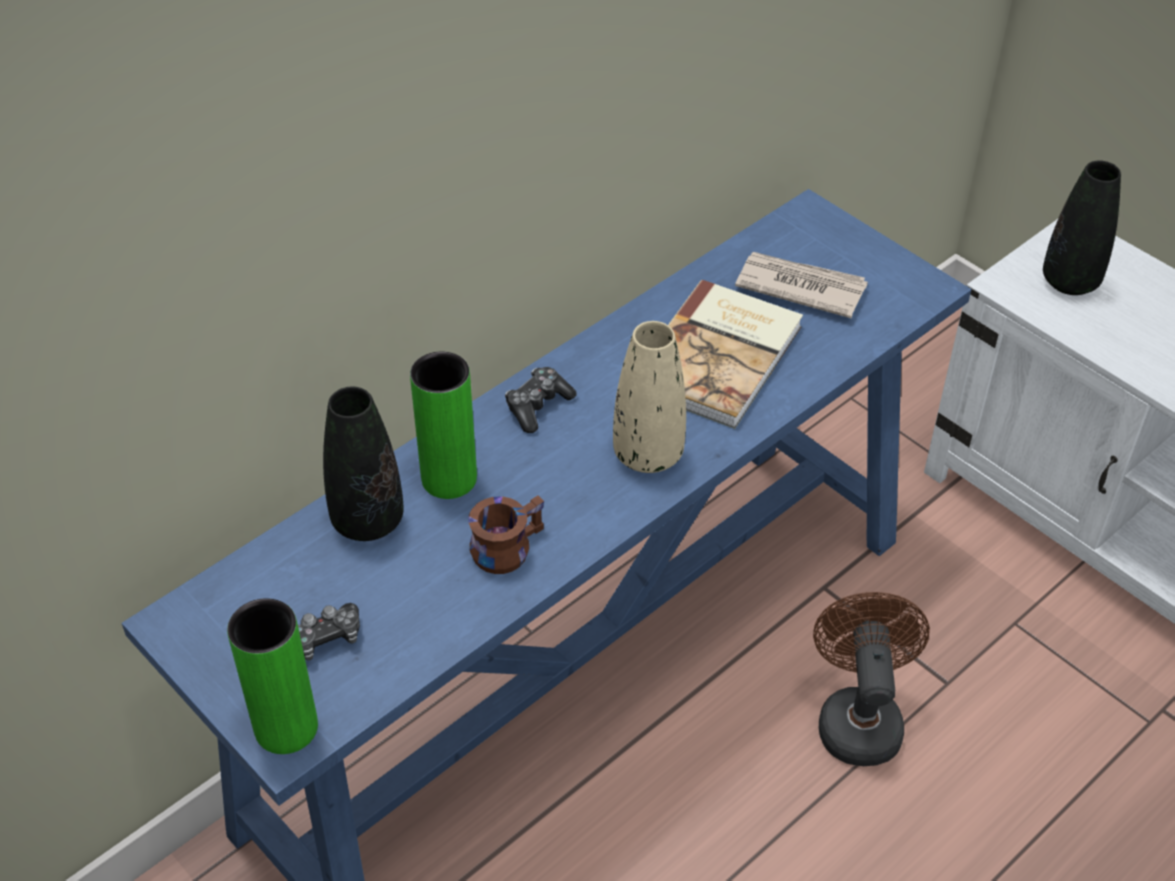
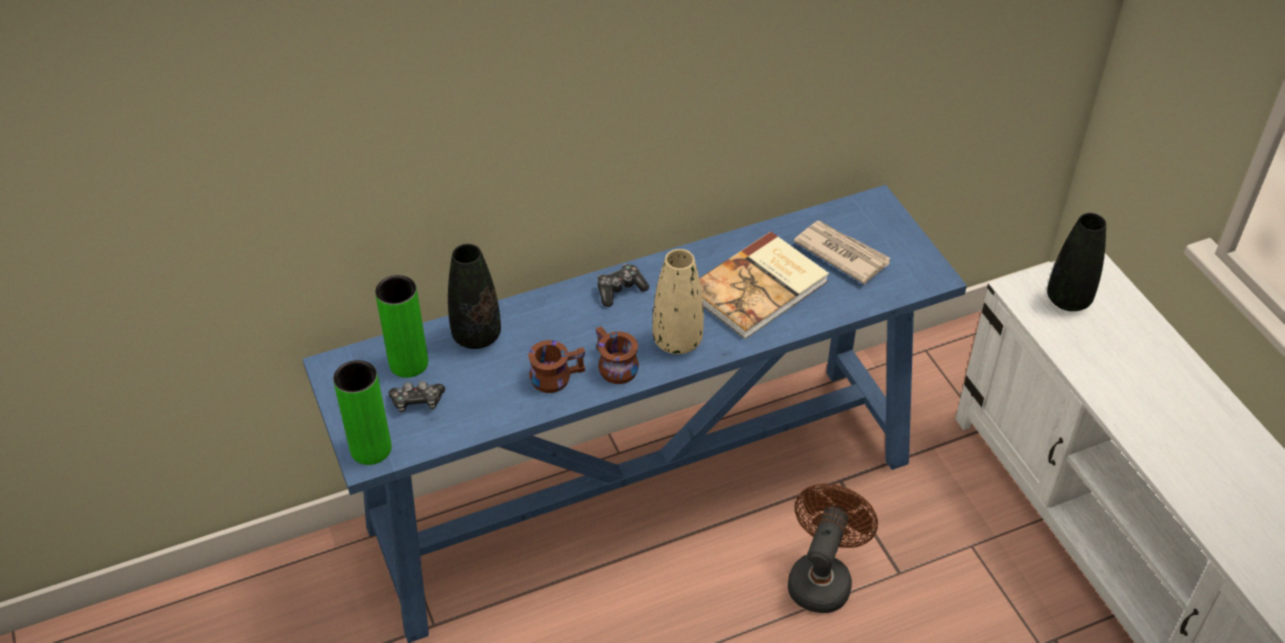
camera: 20 degrees right, 0 degrees up
green vase [410,352,477,499] -> green vase moved to [375,275,428,378]
none -> brown mug [596,326,639,384]

